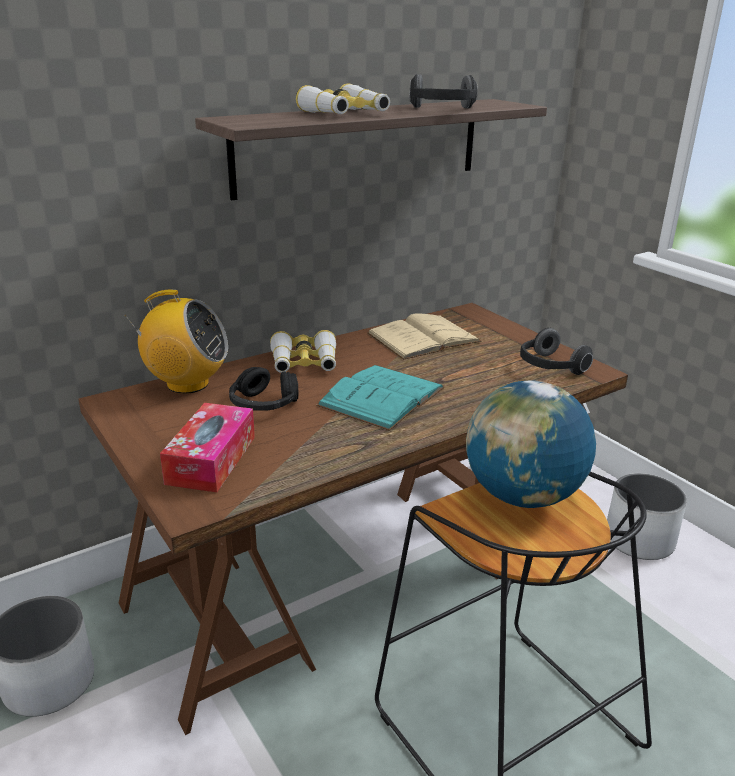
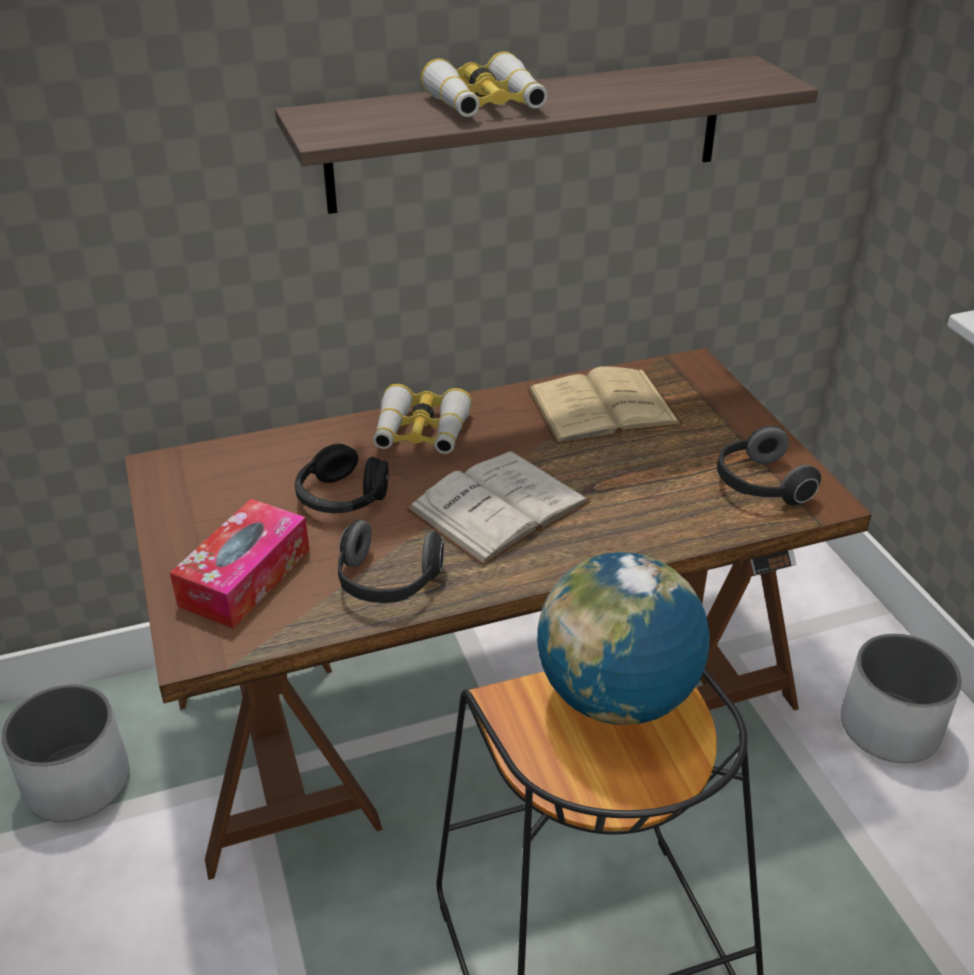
camera: 15 degrees right, 10 degrees up
radio [124,290,228,394] -> none
turquoise book [316,365,444,431] -> white book [406,451,590,566]
headphones [410,74,478,109] -> headphones moved to [338,519,444,603]

